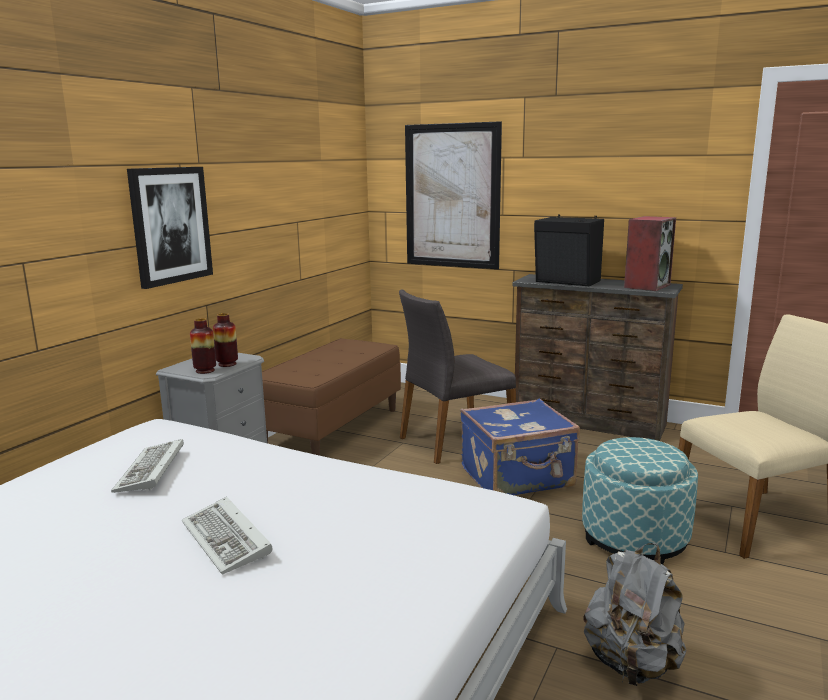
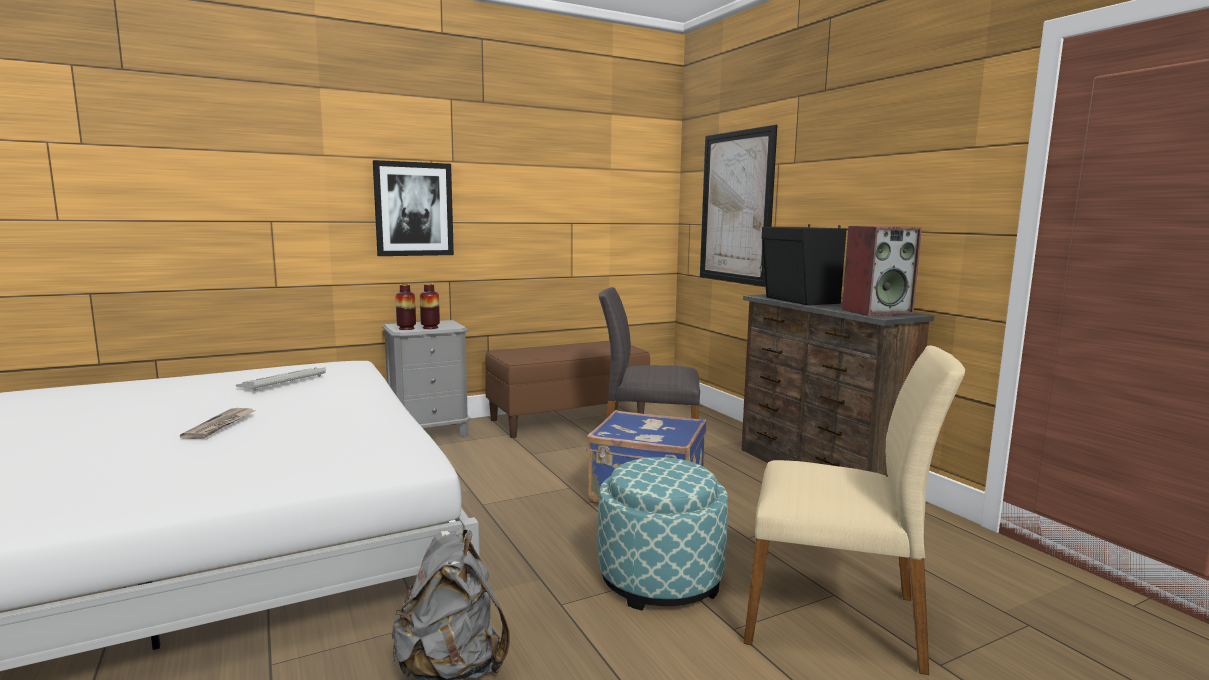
camera: 35 degrees right, 5 degrees down
keyboard [182,497,273,574] -> newspaper [180,408,256,439]

